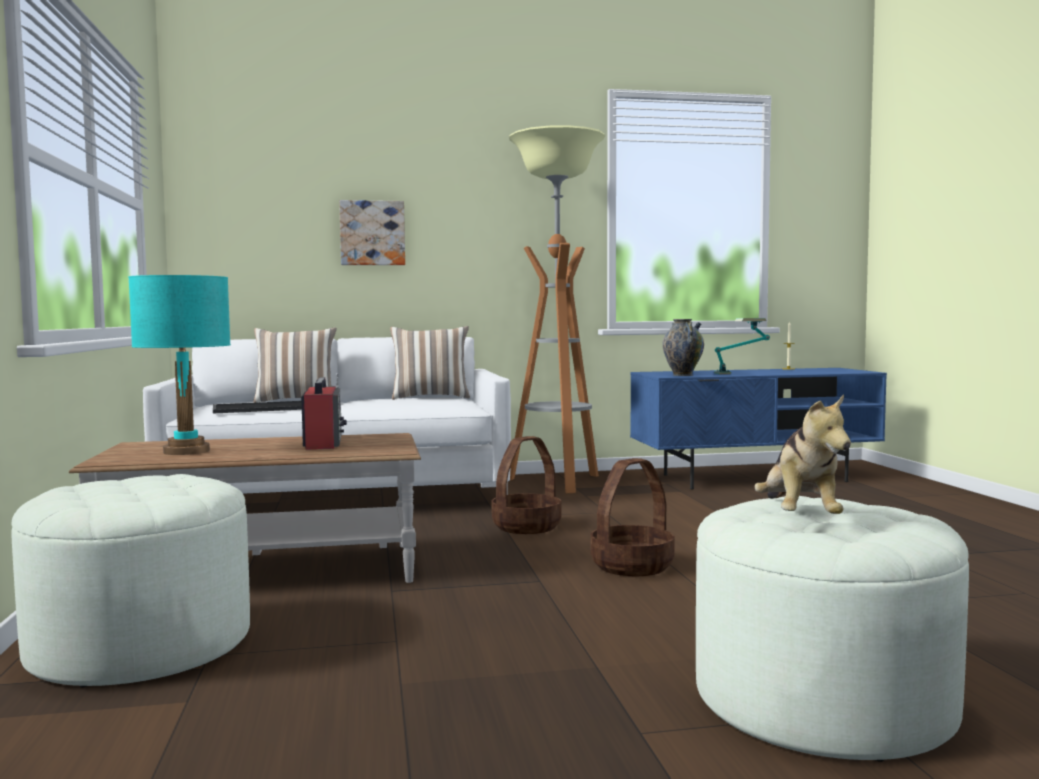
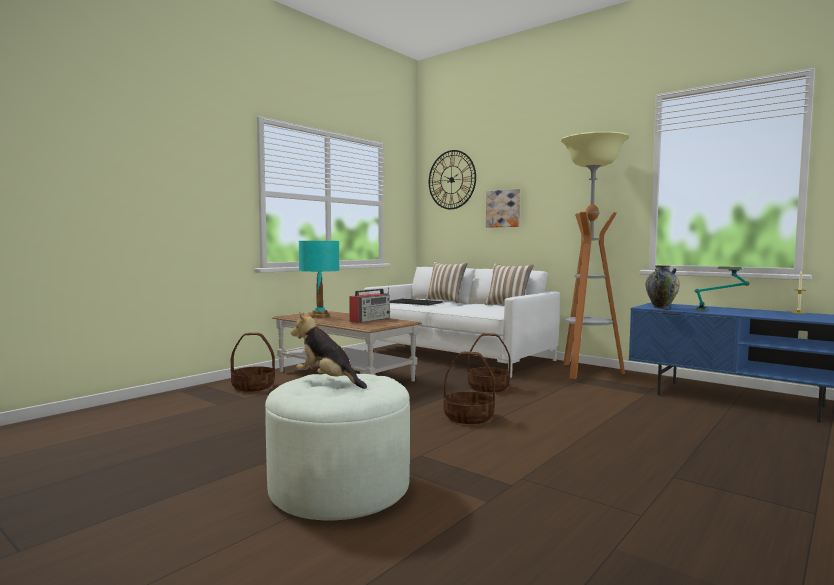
camera: 50 degrees right, 0 degrees up
white ottoman [11,474,250,687] -> basket [231,333,275,392]
plush toy [754,394,851,514] -> plush toy turned 75 degrees clockwise [291,311,367,389]
none -> wall clock [429,150,476,209]

